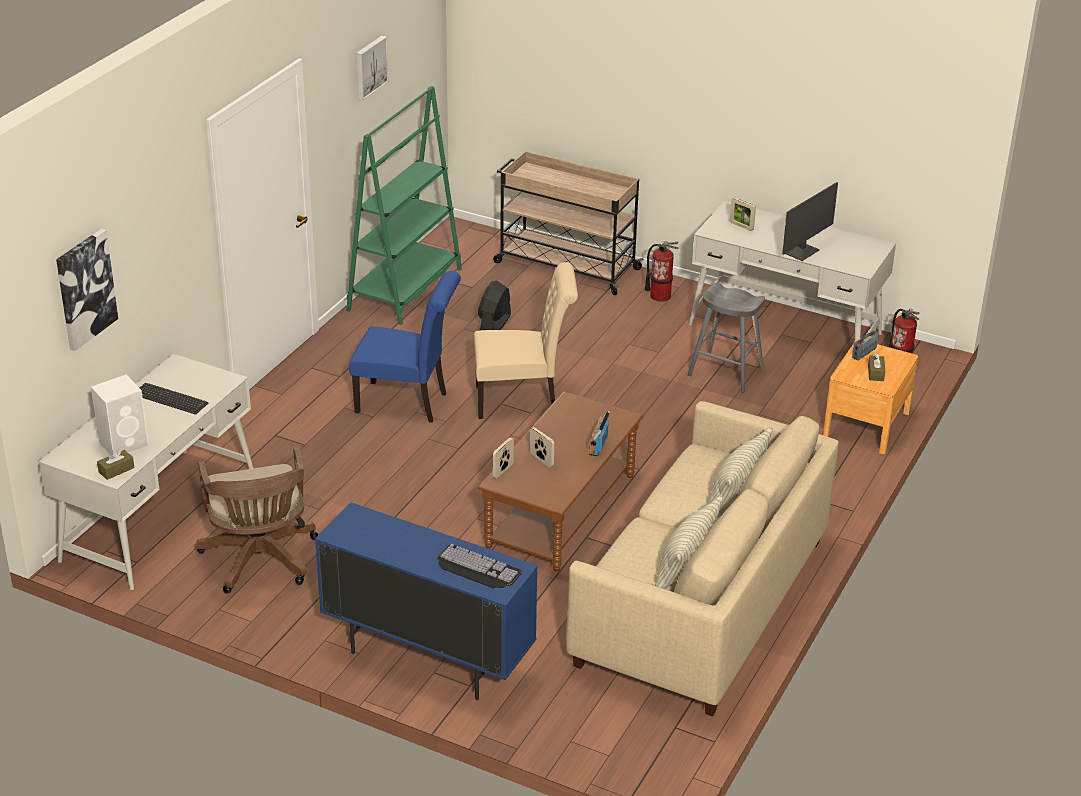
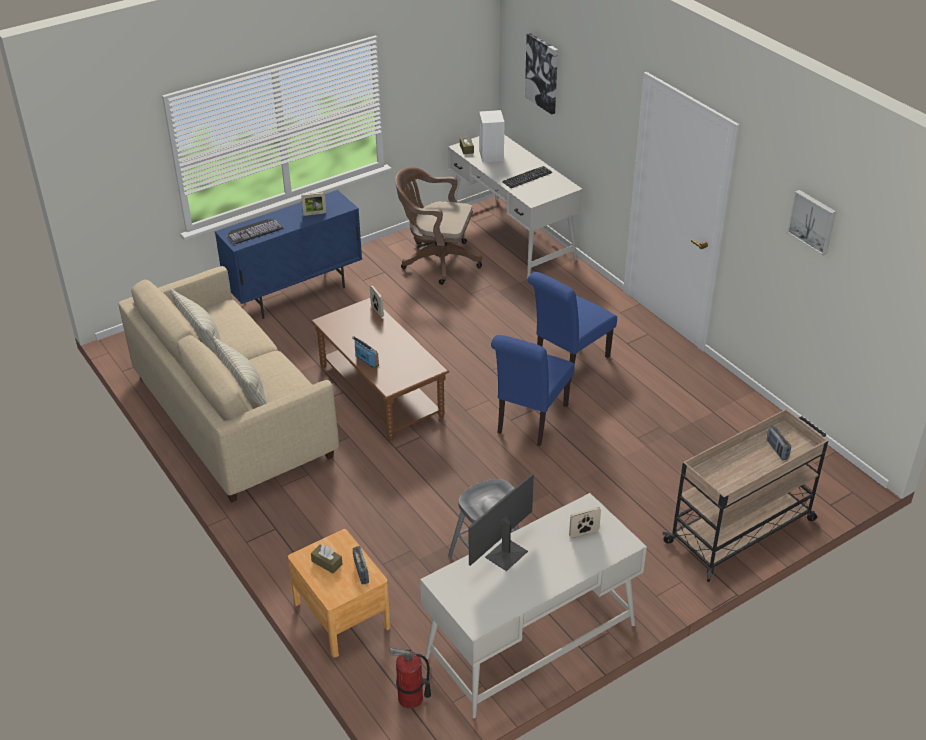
camera: 120 degrees right, 5 degrees up
green bookcase [346,86,462,325] -> none
beige chair [473,262,578,419] -> blue chair [491,335,575,446]
black fan [478,281,511,330] -> none
picture frame [530,427,554,468] -> picture frame moved to [301,192,326,216]
fire extinguisher [645,241,679,302] -> none
monitor [782,182,838,261] -> monitor turned 60 degrees clockwise [469,473,534,571]
none -> radio [766,426,791,460]

